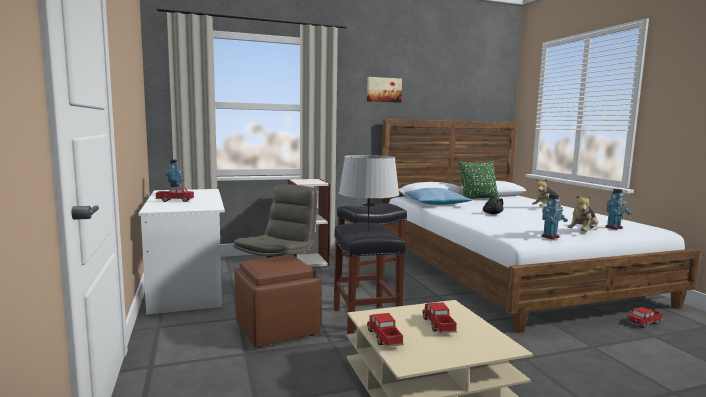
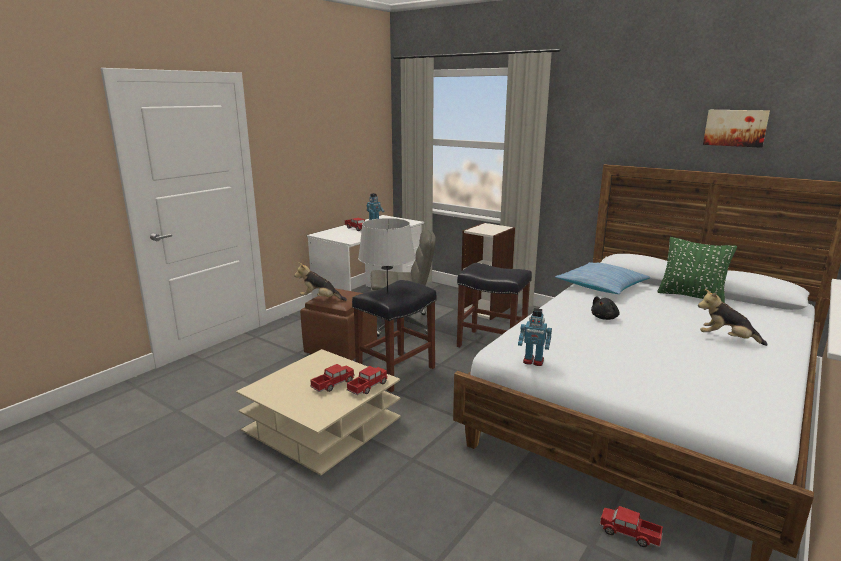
camera: 55 degrees right, 10 degrees up
picture [367,77,402,103] -> picture moved to [703,110,770,148]
toy truck [367,313,404,347] -> toy truck moved to [346,366,388,395]
plush toy [567,195,598,231] -> plush toy moved to [294,263,347,301]
toy robot [605,189,631,230] -> none

